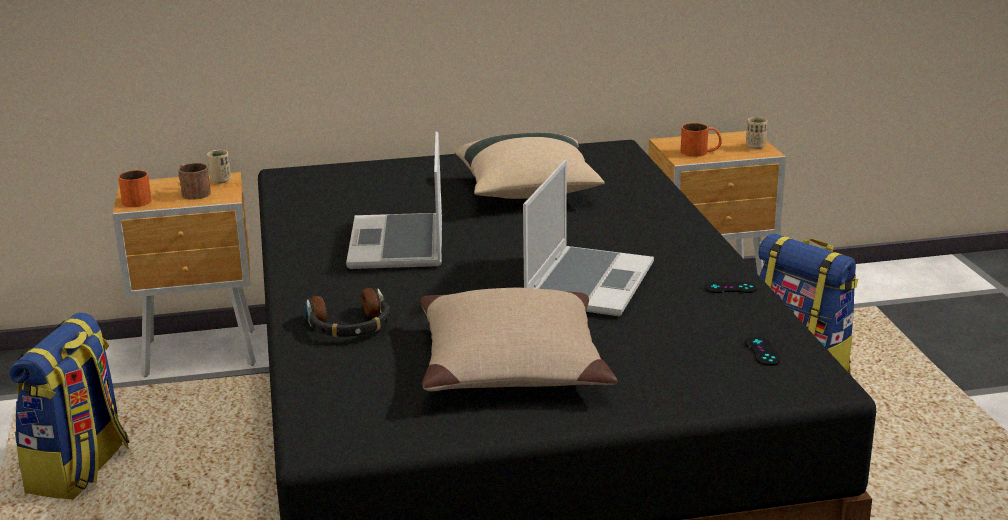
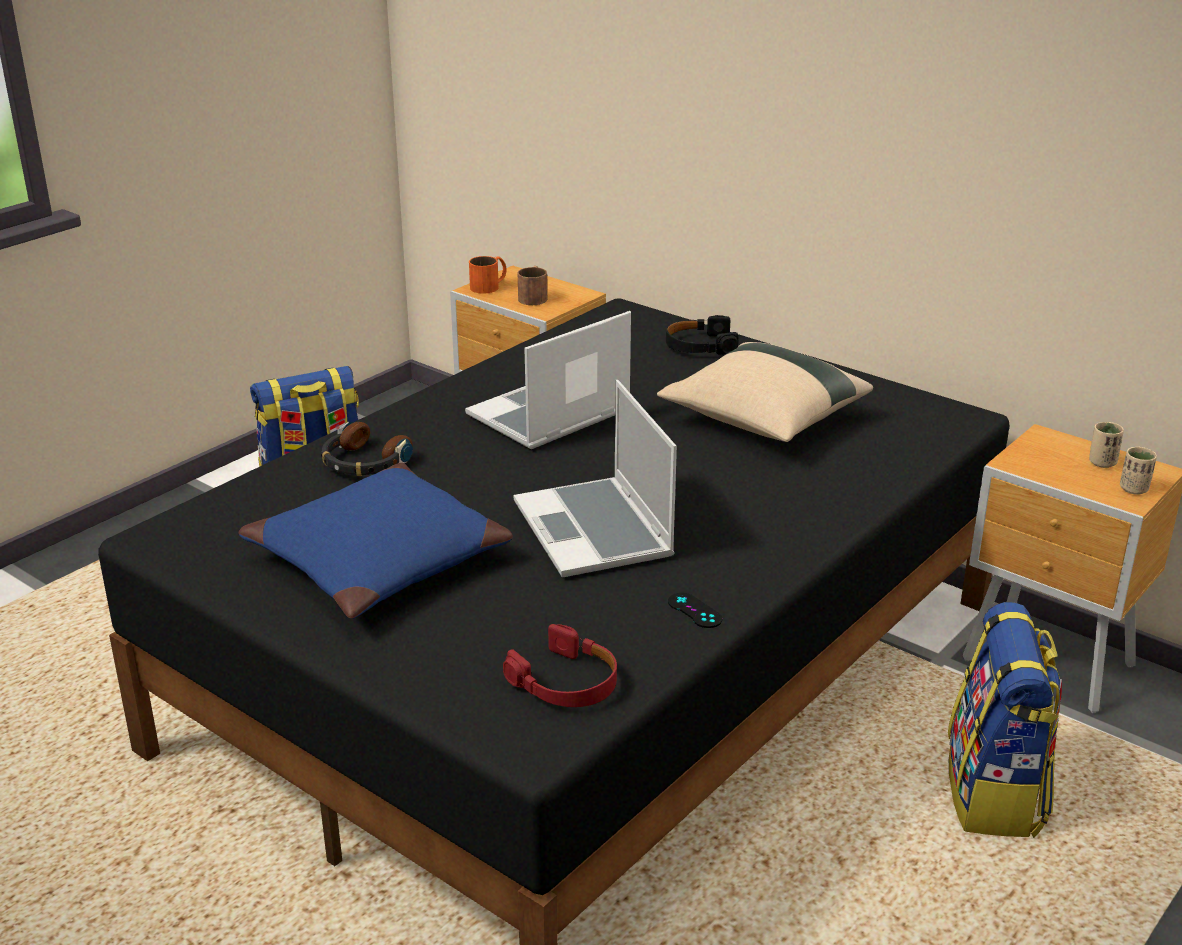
camera: 50 degrees right, 5 degrees up
beige cup [207,150,231,184] -> beige cup moved to [1089,422,1124,468]
beige pillow [420,288,618,391] -> blue pillow [239,463,513,619]
laptop [523,160,654,316] -> laptop turned 90 degrees clockwise [514,380,677,577]
orange mug [681,123,722,157] -> none
black game controller [745,337,782,366] -> red headphones [503,624,617,707]
none -> black headphones [666,315,739,355]

